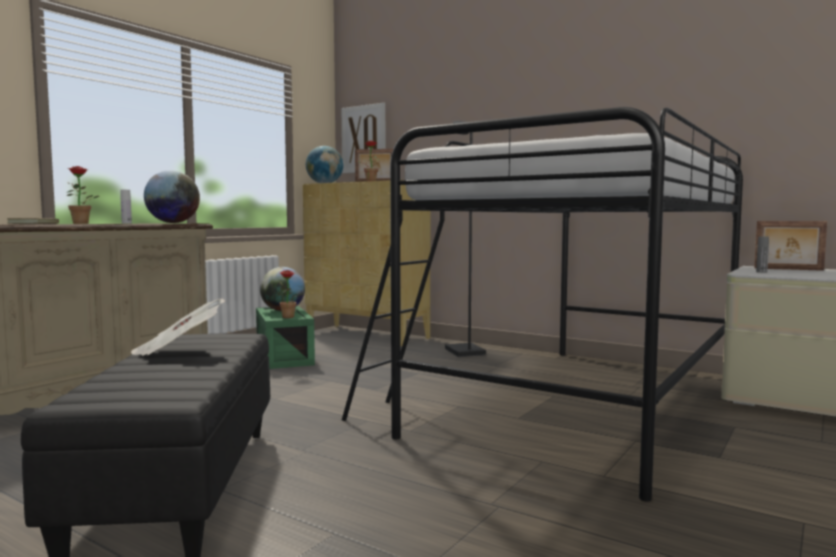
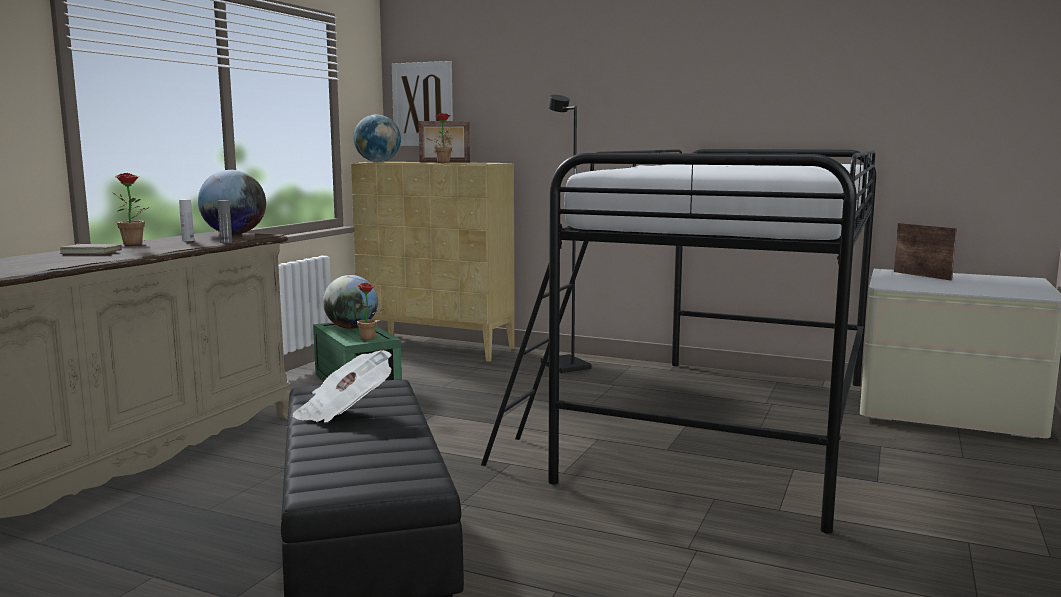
camera: 10 degrees left, 5 degrees up
picture frame [754,221,827,271] -> picture frame turned 135 degrees counterclockwise [894,223,957,281]
grey bottle [756,236,769,273] -> grey bottle moved to [218,200,232,243]

